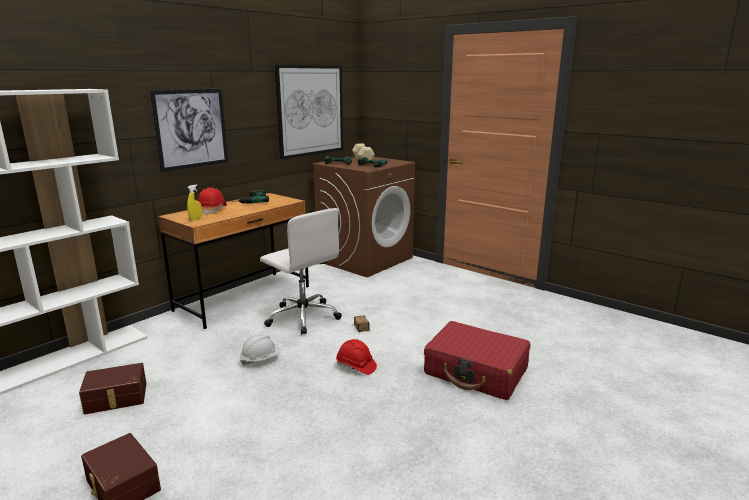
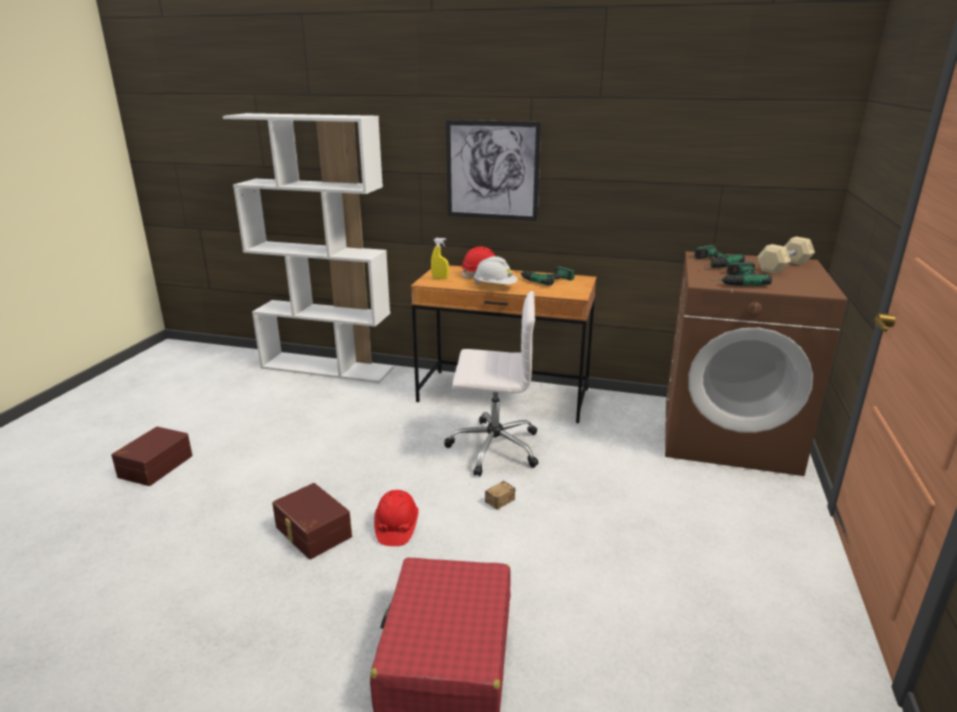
camera: 65 degrees right, 5 degrees up
brown storage box [79,363,146,414] -> brown storage box moved to [272,483,352,559]
white hard hat [240,334,281,365] -> white hard hat moved to [474,256,518,284]
white office chair [260,208,342,335] -> white office chair turned 105 degrees counterclockwise [444,291,538,477]
picture [274,65,343,159] -> none

